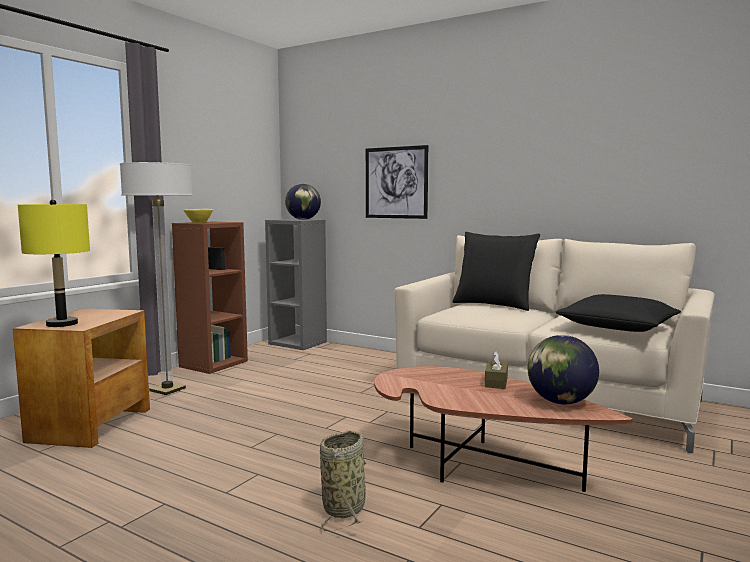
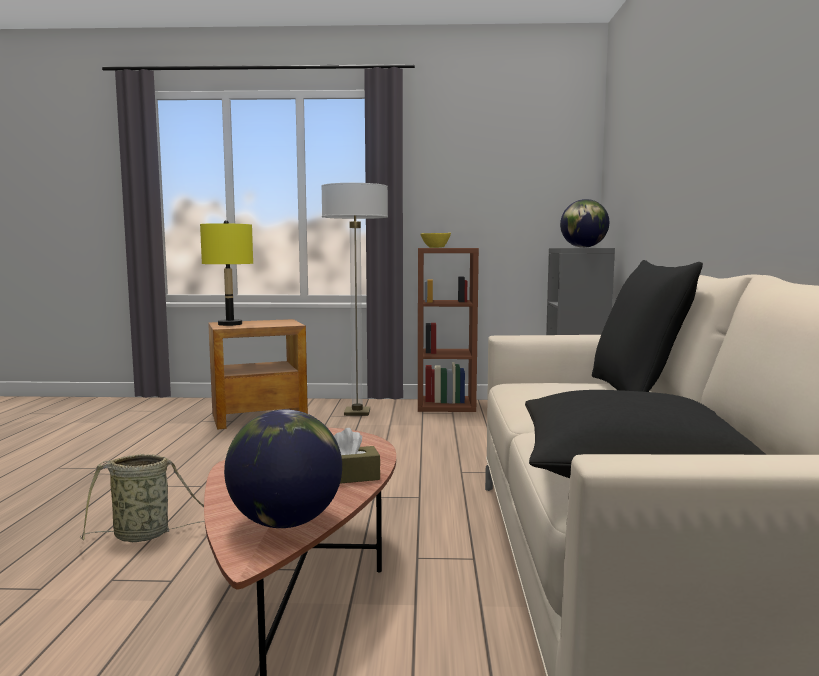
camera: 60 degrees right, 0 degrees up
picture [366,145,428,219] -> none

